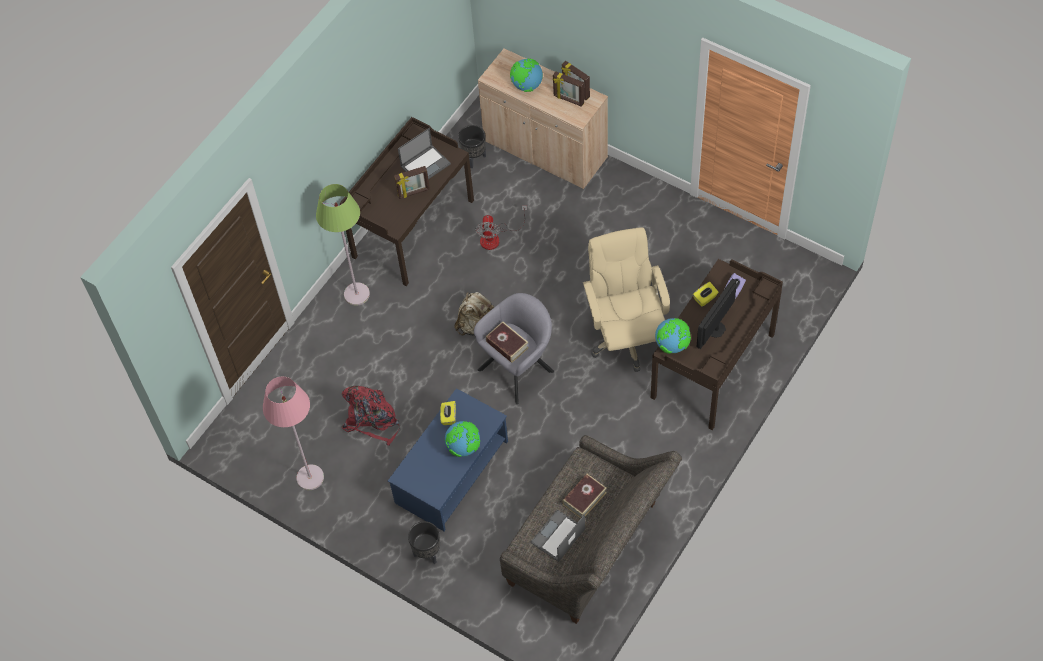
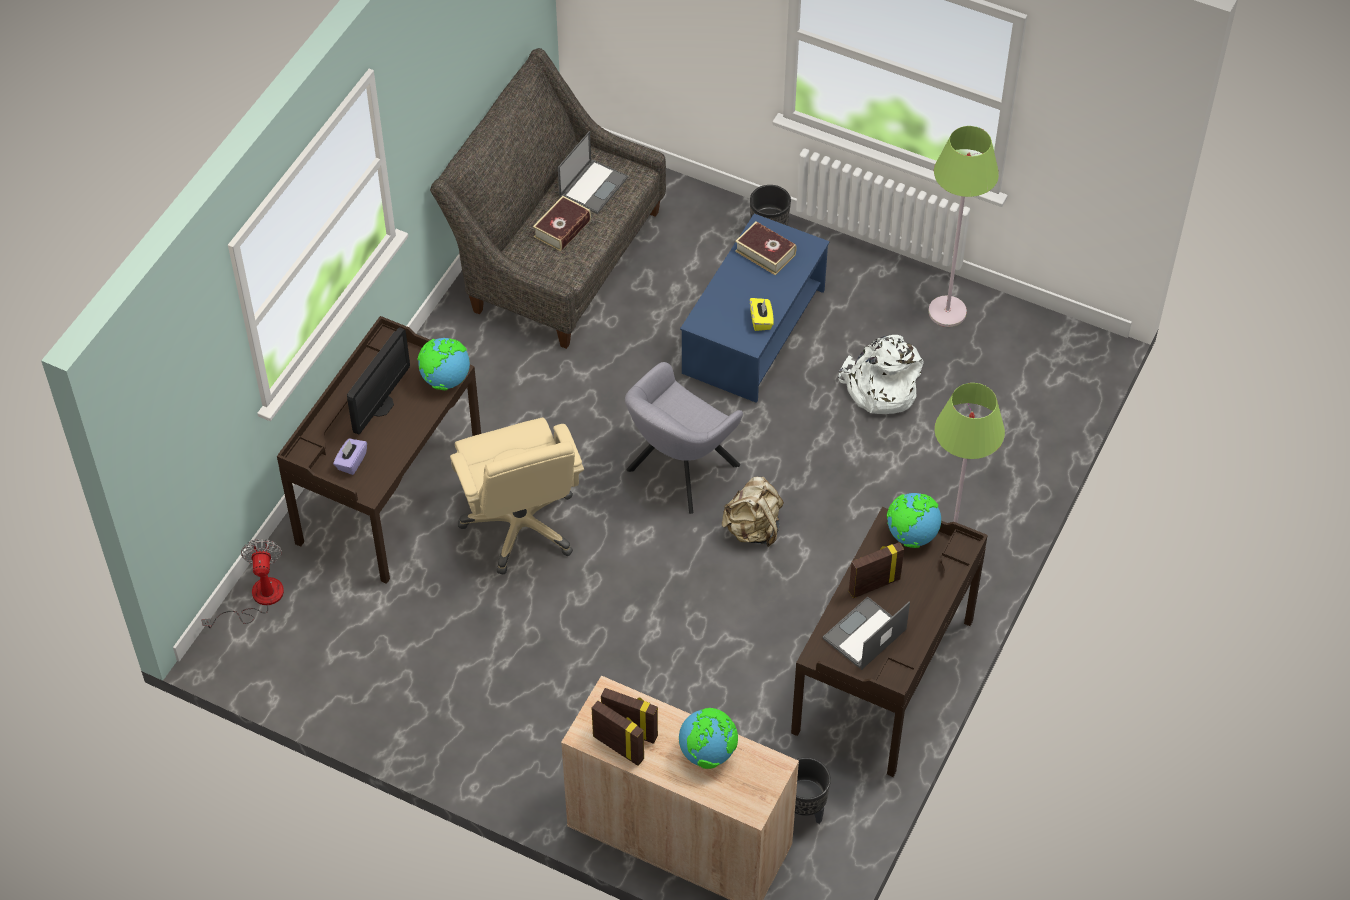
camera: 170 degrees right, 5 degrees down
pink floor lamp [263,377,324,490] -> green floor lamp [928,126,999,327]
red backpack [342,386,400,446] -> white backpack [838,335,924,414]
globe [445,421,480,457] -> globe moved to [887,493,941,548]
fan [475,205,527,250] -> fan moved to [201,539,284,628]
book [486,321,529,363] -> book moved to [735,221,796,275]
yellow tissue box [693,282,719,307] -> none

